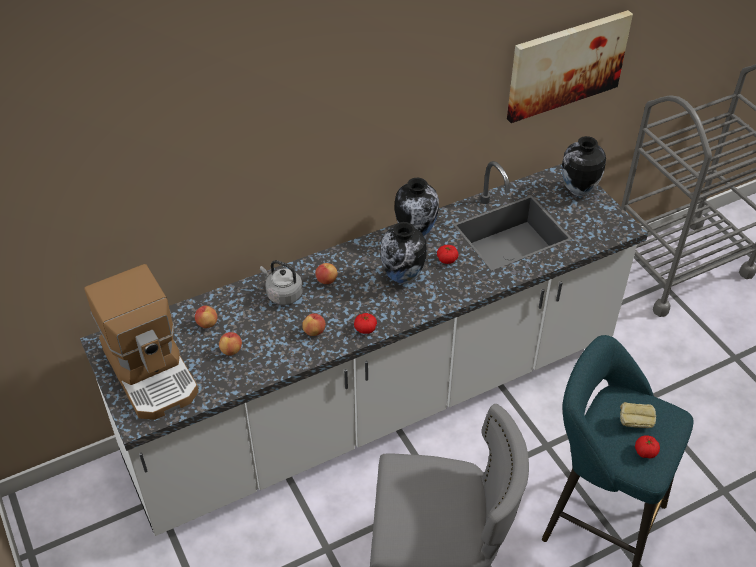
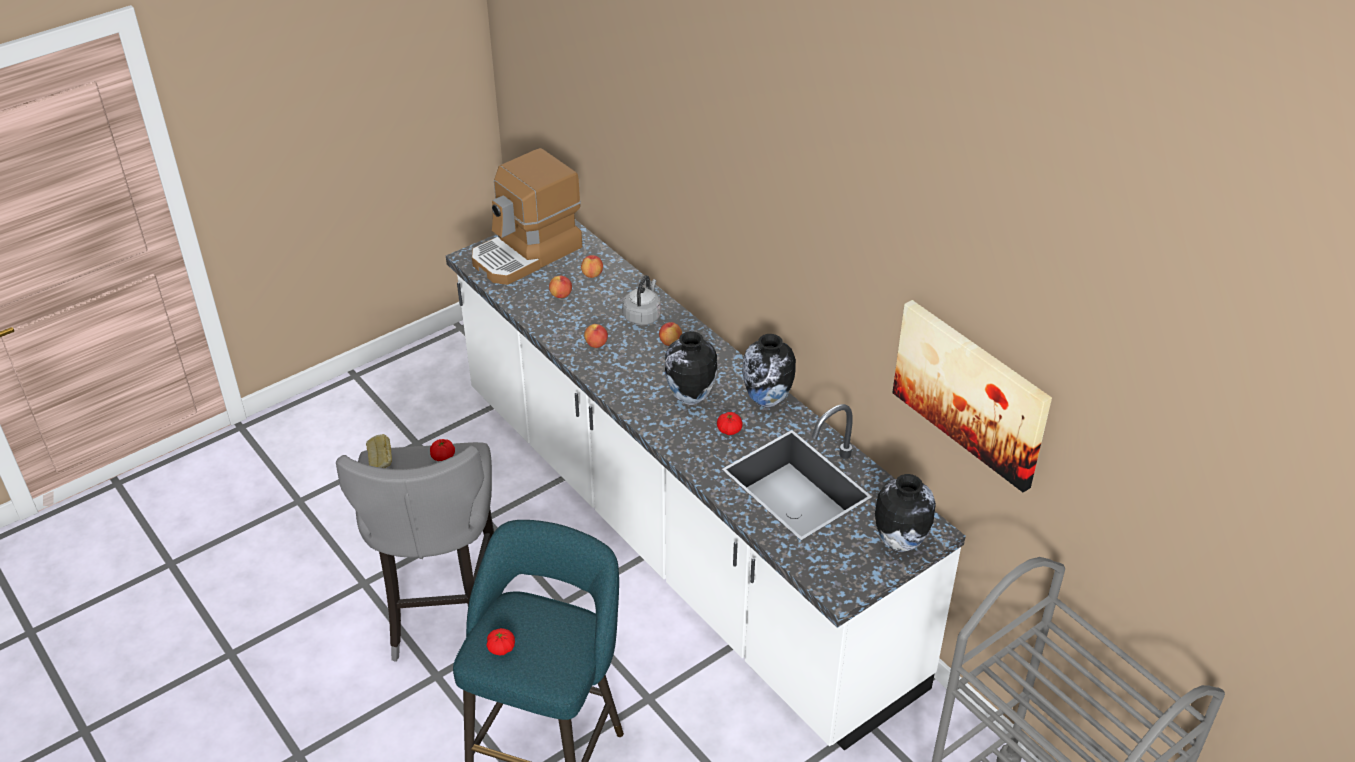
camera: 80 degrees right, 5 degrees down
tomato [354,313,377,334] -> tomato moved to [430,439,455,461]
bread [620,402,656,428] -> bread moved to [366,434,392,468]

